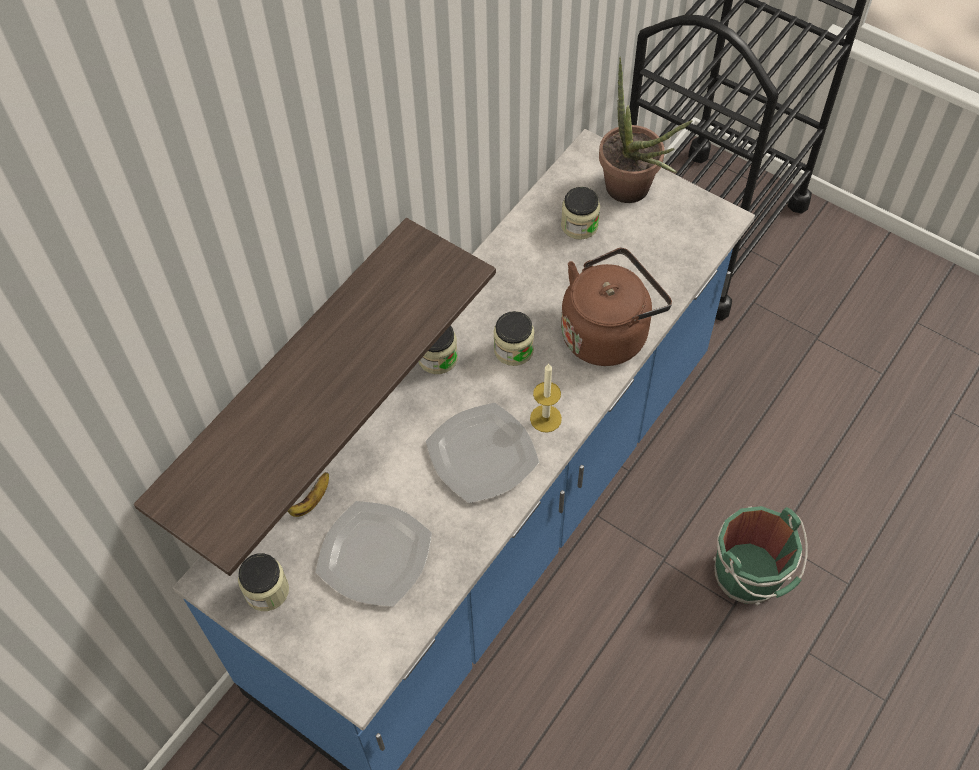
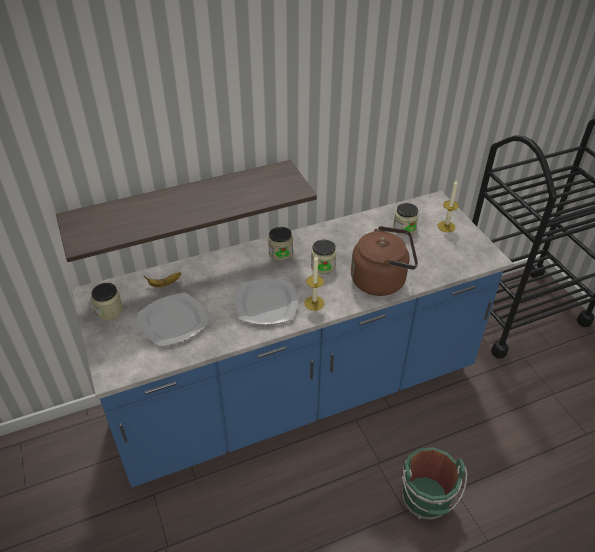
camera: 30 degrees right, 15 degrees down
potted plant [599,57,693,203] -> candle [438,179,459,232]

